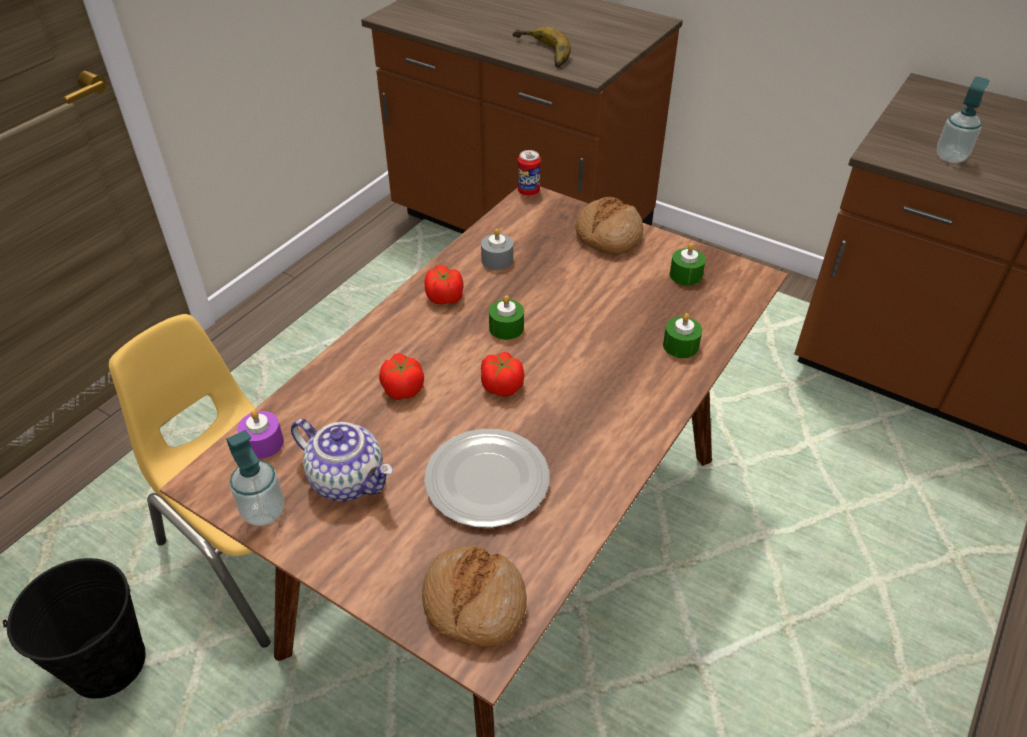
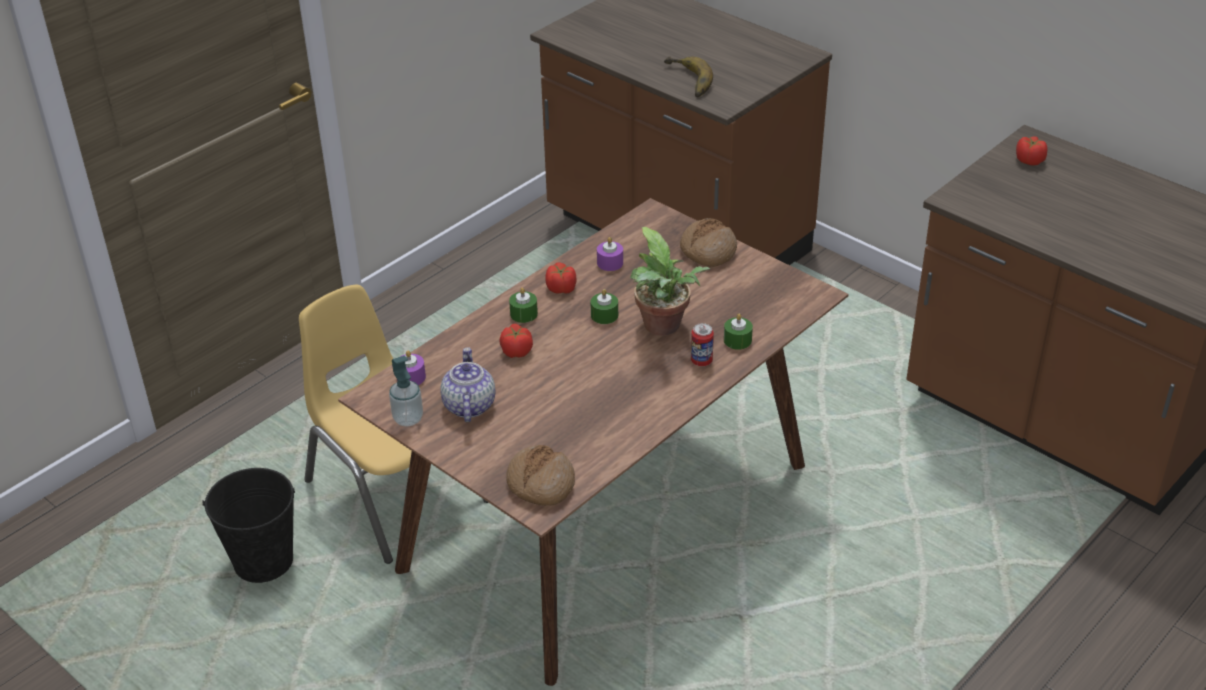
camera: 10 degrees right, 5 degrees down
teapot [291,419,393,501] -> teapot turned 135 degrees counterclockwise [440,347,495,422]
plate [424,429,550,528] -> none
grey candle [481,228,513,270] -> purple candle [597,237,623,271]
tomato [481,352,524,396] -> tomato moved to [1016,136,1047,166]
can [518,150,541,196] -> can moved to [691,323,714,366]
green candle [670,243,706,286] -> green candle moved to [509,288,538,323]
soap dispenser [937,76,990,163] -> none
none -> potted plant [630,227,711,336]

